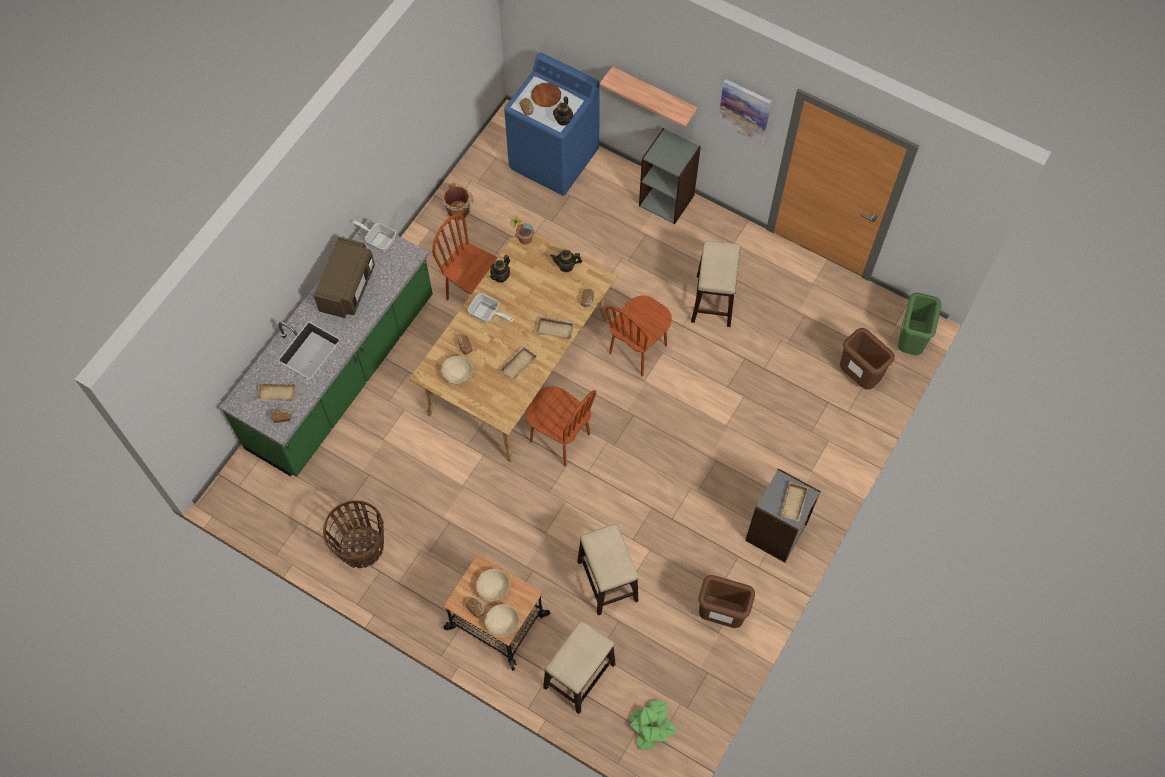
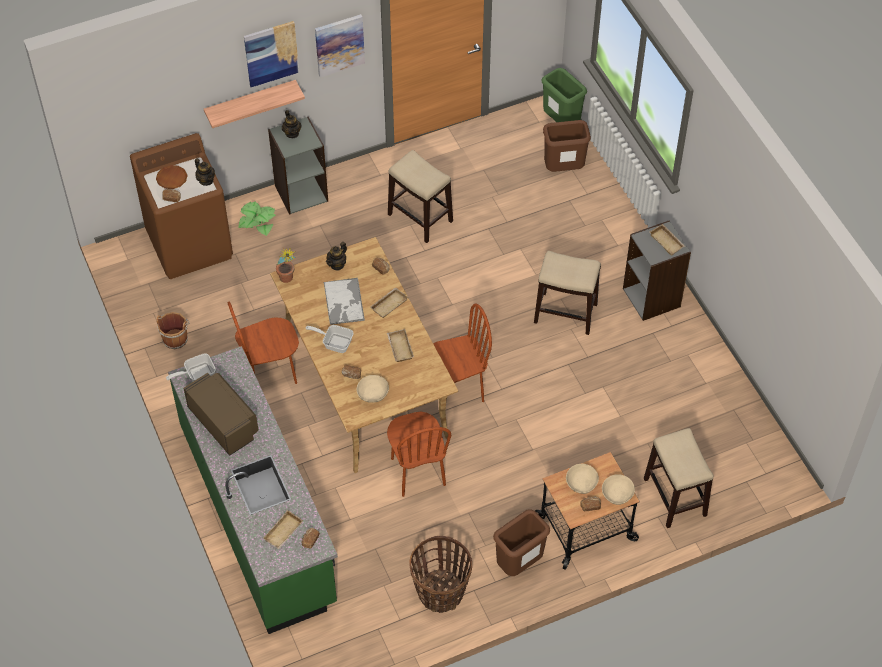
camera: 55 degrees left, 10 degrees down
frying pan [468,293,513,323] -> frying pan turned 135 degrees counterclockwise [305,325,354,353]
teapot [490,255,510,283] -> teapot moved to [282,110,301,138]
blue washing machine [504,53,600,196] -> brown washing machine [130,133,233,279]
stool [577,524,638,615] -> stool moved to [534,251,601,335]
brown chair [605,295,672,376] -> brown chair moved to [387,412,451,497]
potted plant [630,701,676,750] -> potted plant moved to [238,202,275,236]
brown trash can [698,575,755,628] -> brown trash can moved to [493,509,550,576]
none -> picture [244,21,299,87]
none -> tray [324,278,365,325]

